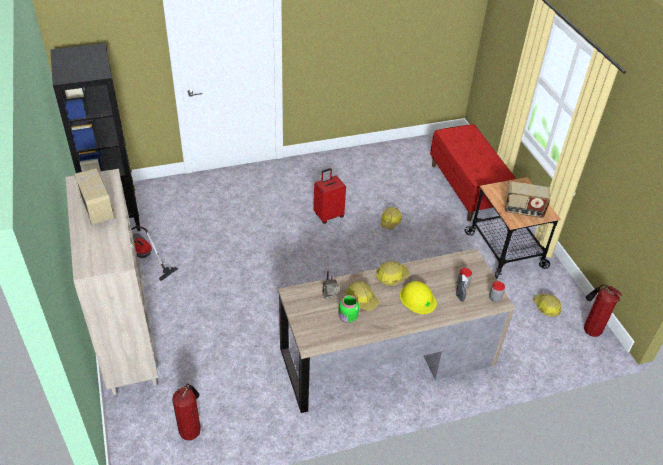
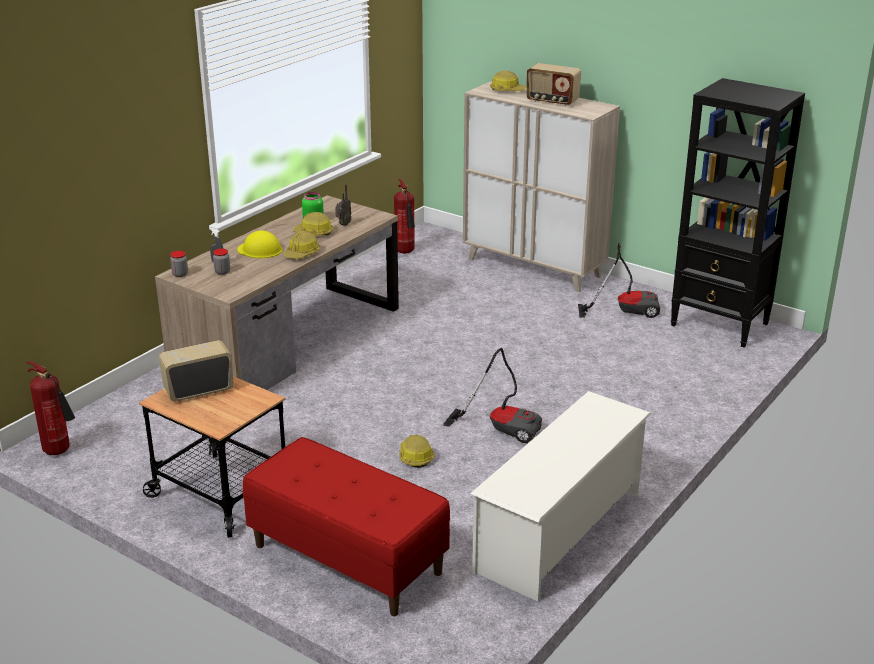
camera: 145 degrees right, 15 degrees down
red suitcase [314,168,346,224] -> vacuum cleaner [443,348,542,443]
hard hat [533,294,561,317] -> hard hat moved to [490,70,526,91]
none -> white shoe rack [470,391,651,601]

